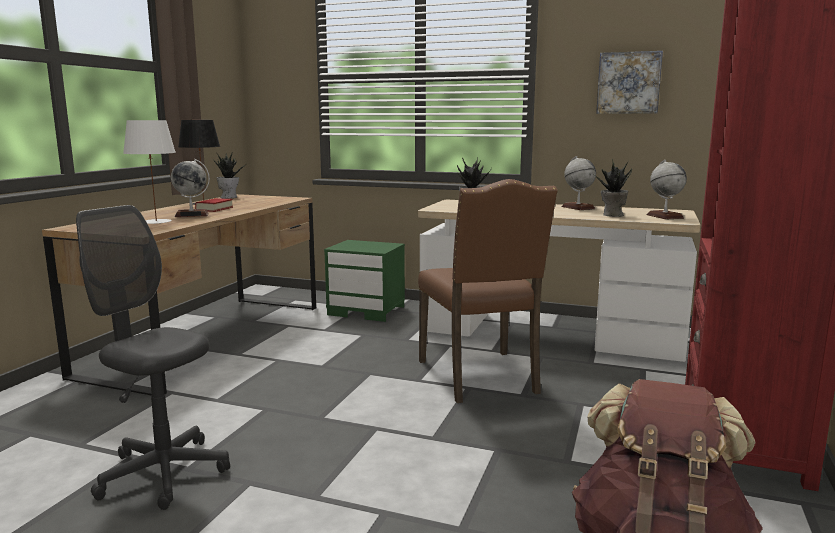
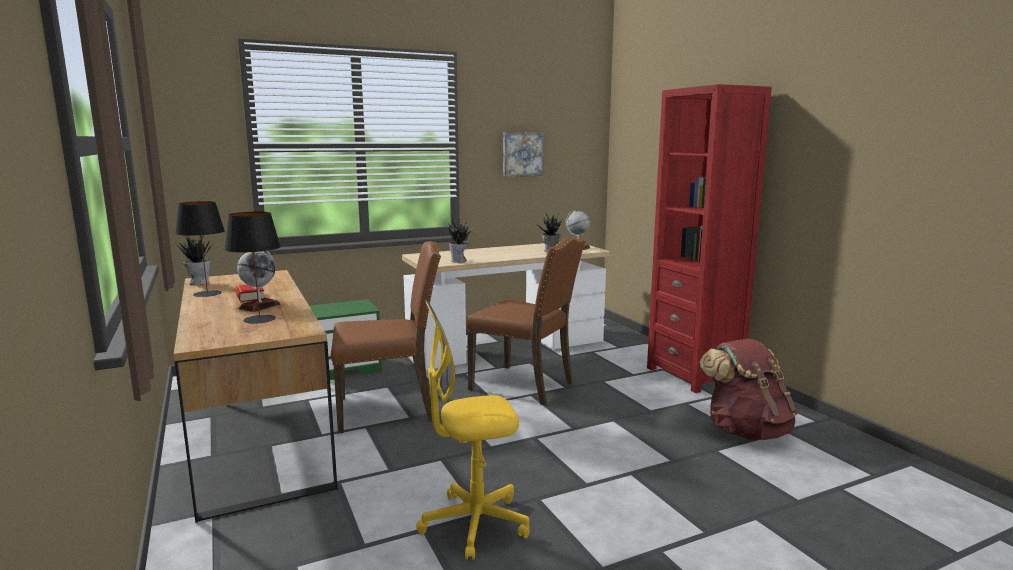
camera: 45 degrees left, 0 degrees up
grey office chair [76,205,230,510] -> yellow office chair [416,301,530,560]
white table lamp [123,120,176,224] -> black table lamp [225,212,281,324]
globe [562,156,596,210] -> none
none -> brown chair [331,241,441,433]

